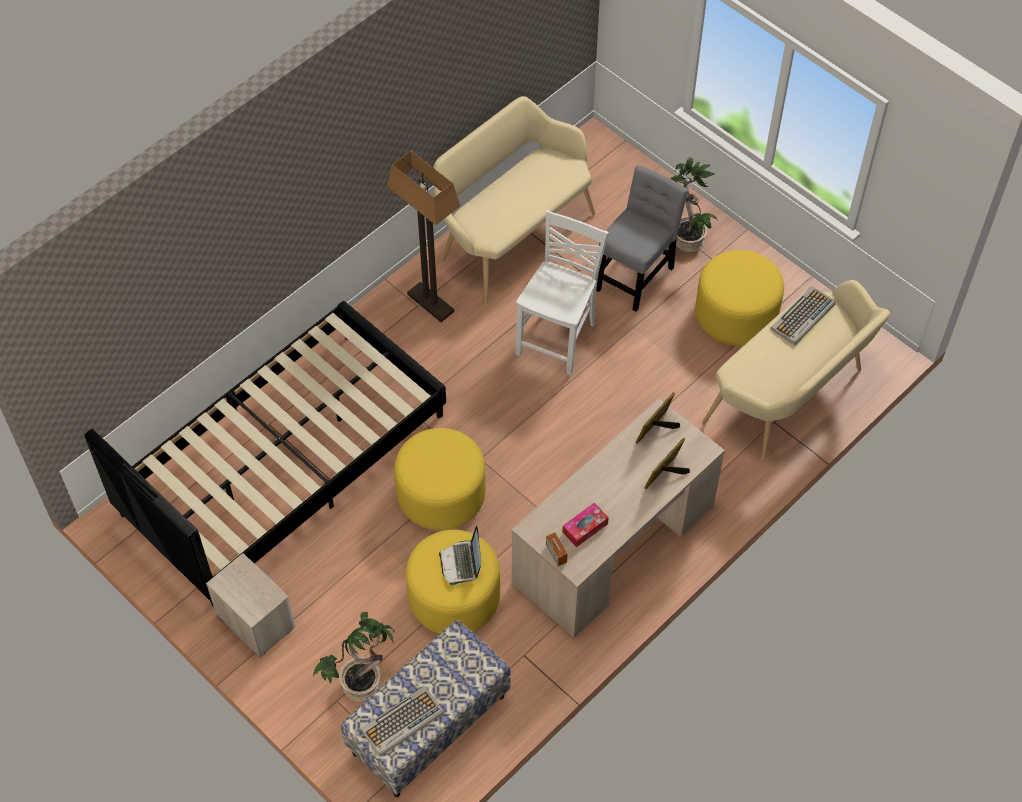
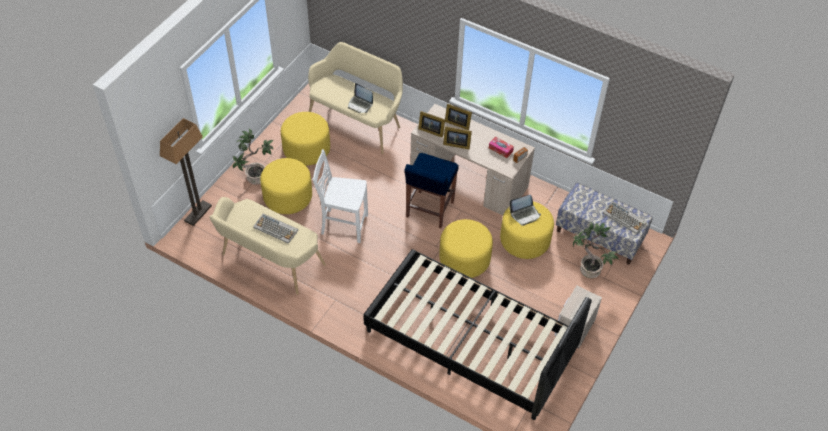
camera: 105 degrees left, 5 degrees down
floor lamp [387,151,460,322] -> floor lamp moved to [160,118,212,226]
grey chair [596,165,688,312] -> yellow ottoman [260,158,312,214]
keyboard [770,286,836,345] -> keyboard moved to [253,214,298,244]
none -> laptop [348,83,373,113]
none -> blue stool [404,153,459,228]
none -> picture frame [443,126,472,150]

